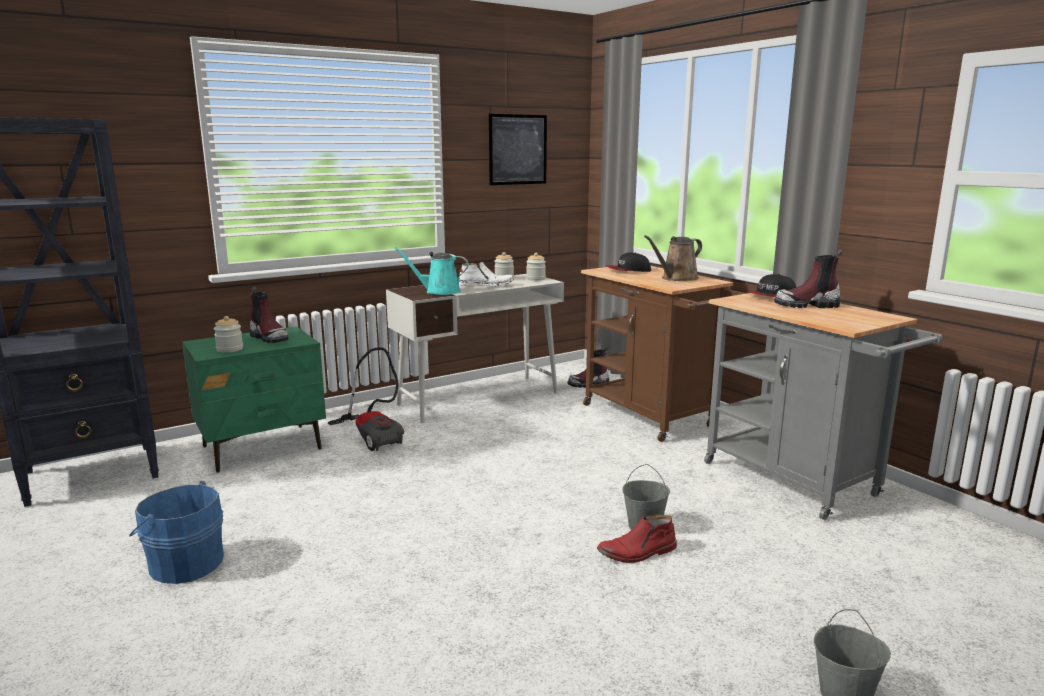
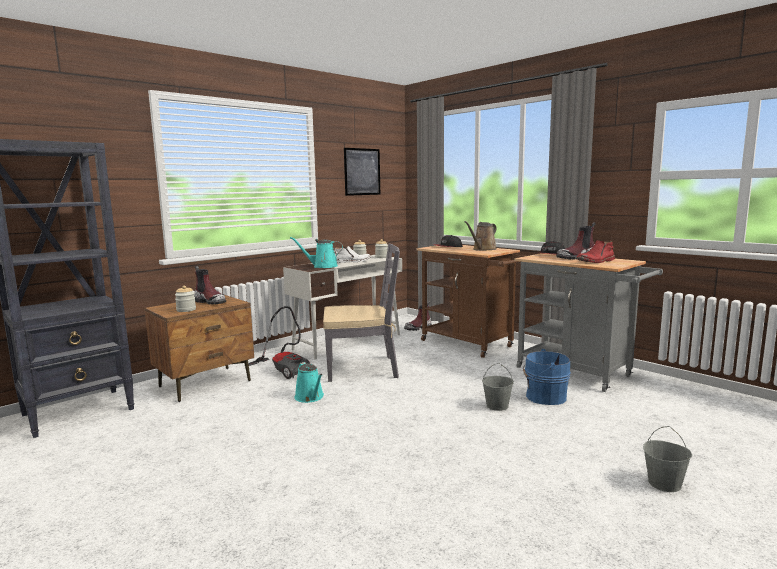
camera: 10 degrees left, 5 degrees down
blue bucket [129,481,224,584] -> blue bucket moved to [523,349,571,405]
green nightstand [182,326,326,473] -> brown nightstand [144,295,254,402]
red boot [597,515,677,563] -> red boot moved to [576,240,615,263]
none -> turquoise watering can [295,362,324,403]
none -> grey chair [323,244,400,382]

